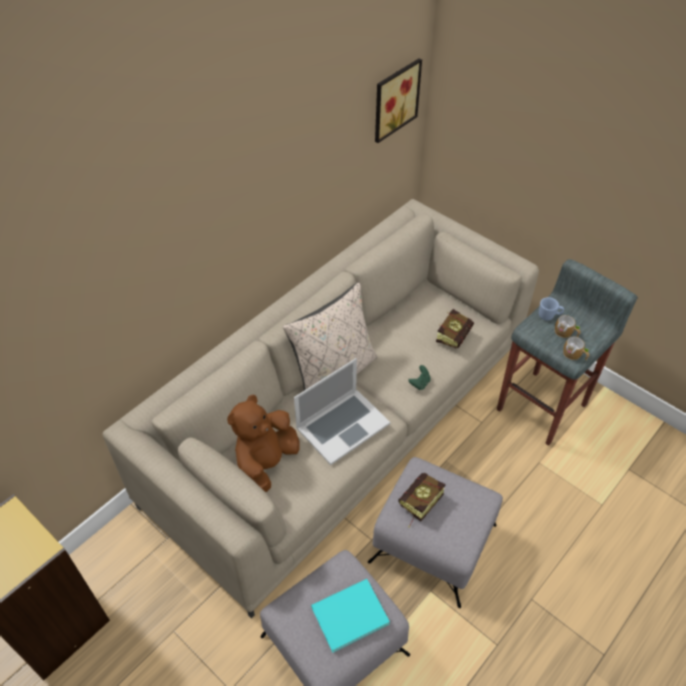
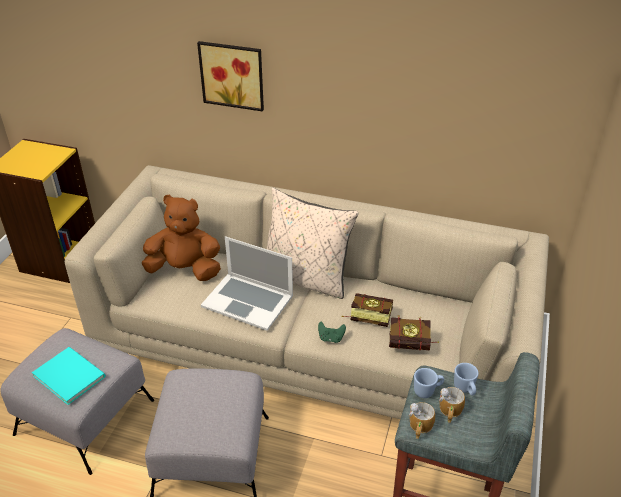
camera: 65 degrees right, 10 degrees down
picture [375,58,422,143] -> picture moved to [197,41,264,111]
book [398,473,445,527] -> book moved to [342,293,393,327]
none -> blue mug [414,368,444,398]

